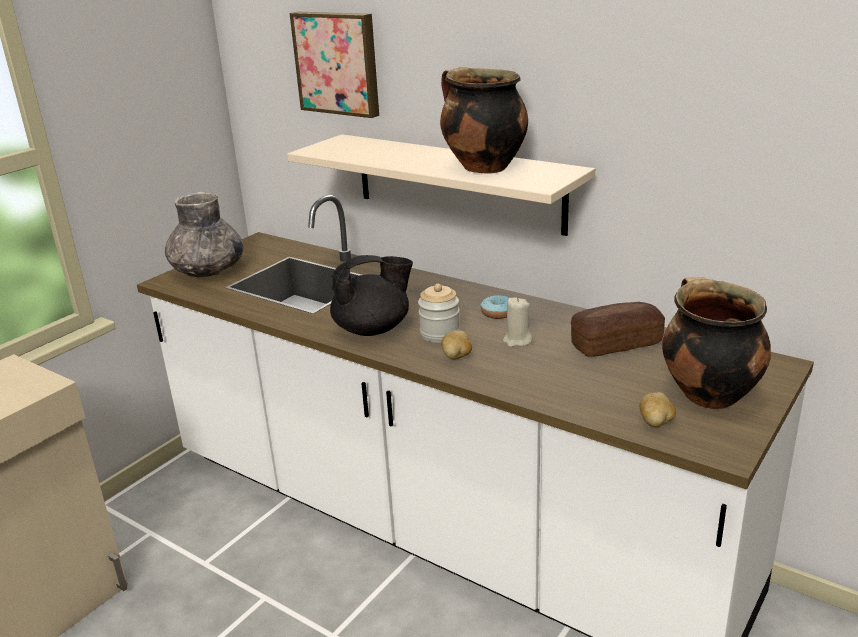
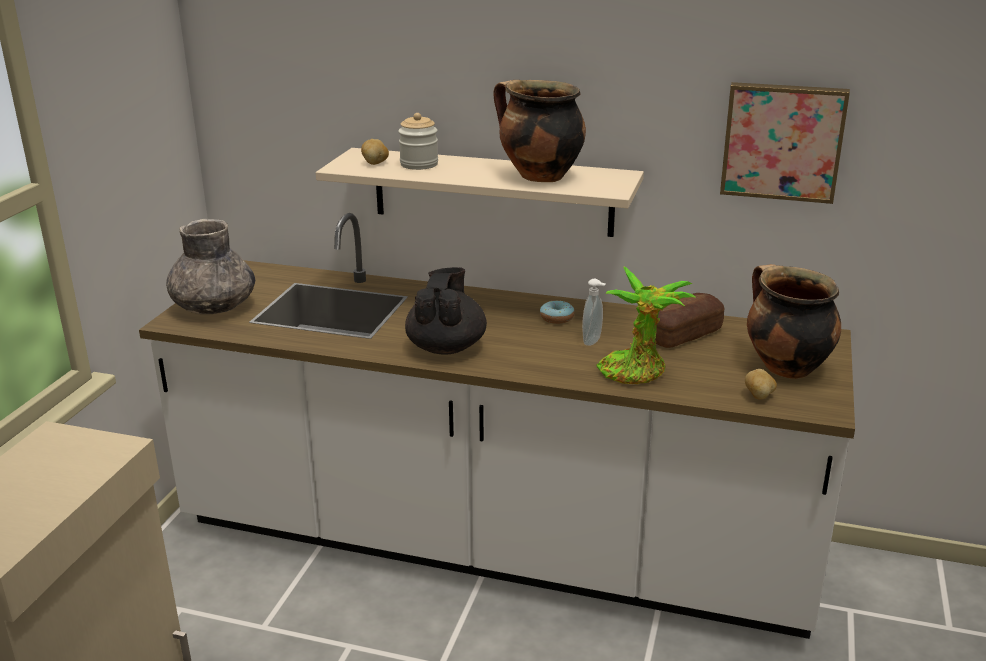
camera: 20 degrees left, 0 degrees up
picture [290,12,379,118] -> picture moved to [720,82,850,204]
black teapot [330,255,413,336] -> black teapot turned 45 degrees counterclockwise [405,267,487,355]
jar [418,284,460,343] -> jar moved to [398,113,438,170]
potato [441,330,472,360] -> potato moved to [361,139,389,165]
beige candle [503,297,533,347] -> soap dispenser [582,279,606,346]
none -> potted plant [597,267,696,384]

